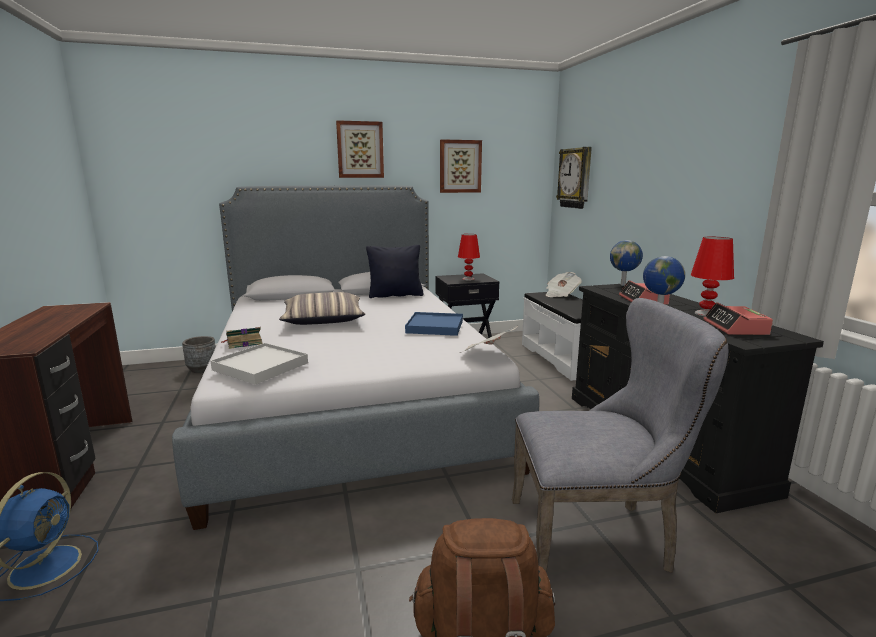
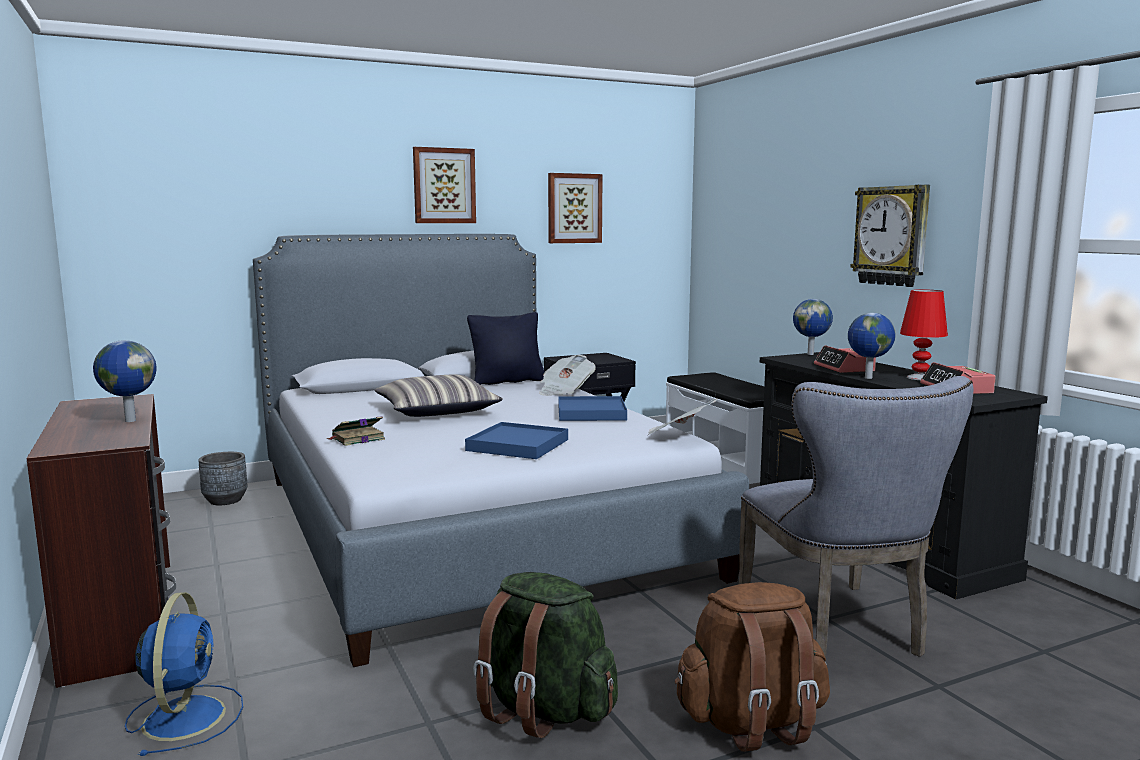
camera: 10 degrees left, 5 degrees down
white tray [211,343,308,384] -> none
red table lamp [458,234,480,280] -> none
grey chair [512,298,728,573] -> grey chair turned 90 degrees clockwise [738,376,973,662]
newspaper [546,272,582,297] -> newspaper moved to [539,355,595,396]
wall clock [556,147,592,209] -> wall clock moved to [850,185,930,287]
none -> globe [93,340,156,422]
none -> blue tray [465,422,568,459]
none -> green backpack [473,572,618,738]

